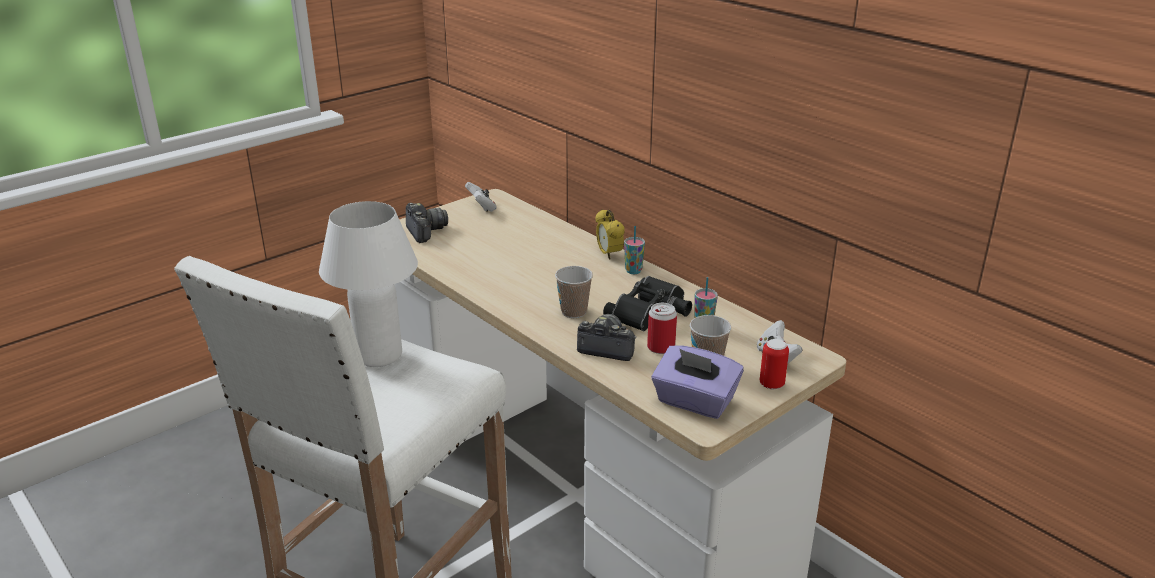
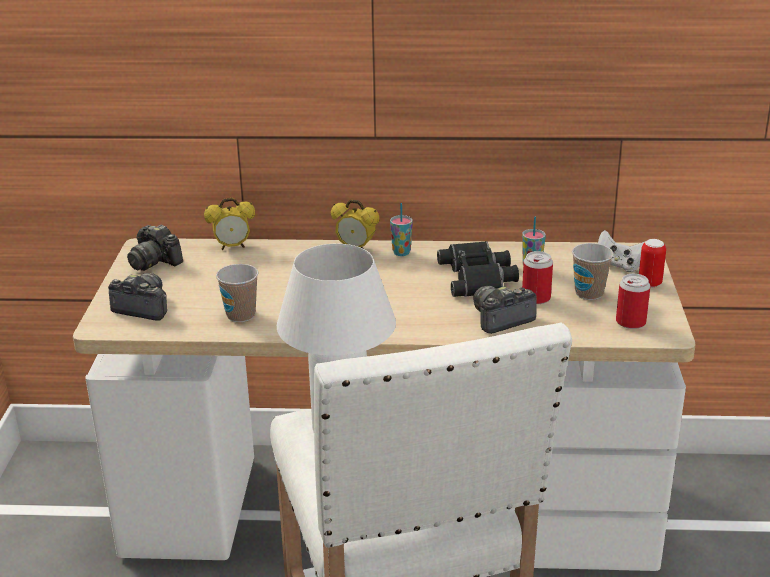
camera: 45 degrees left, 0 degrees up
white game controller [465,182,497,212] -> camera [127,224,183,271]
cup [555,266,593,318] -> cup moved to [216,264,258,322]
purple tissue box [651,345,744,419] -> can [616,274,650,329]
none -> alarm clock [204,198,255,250]

